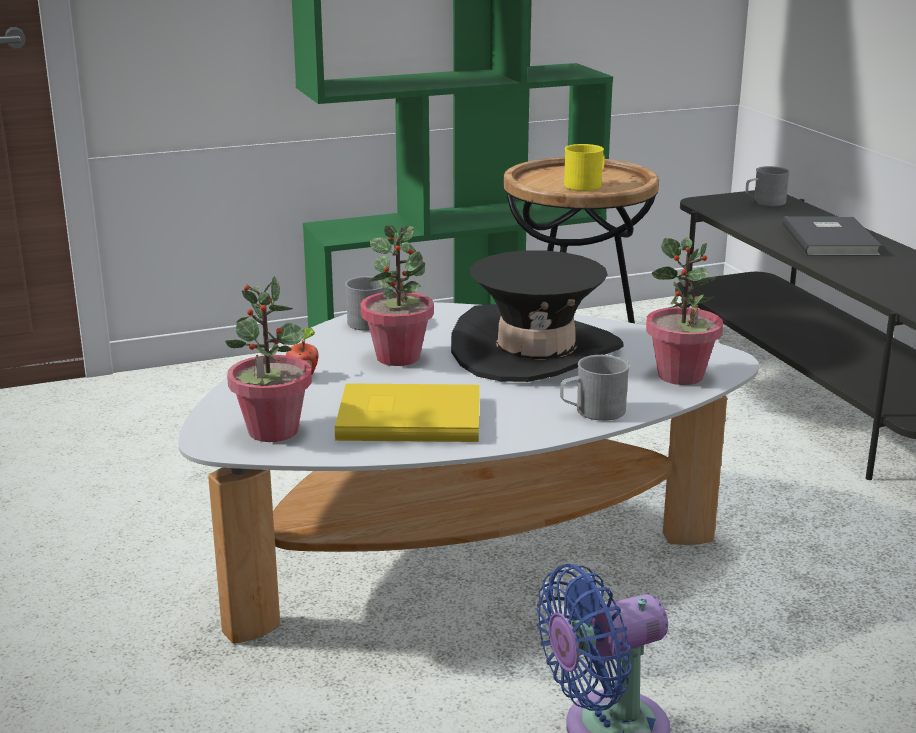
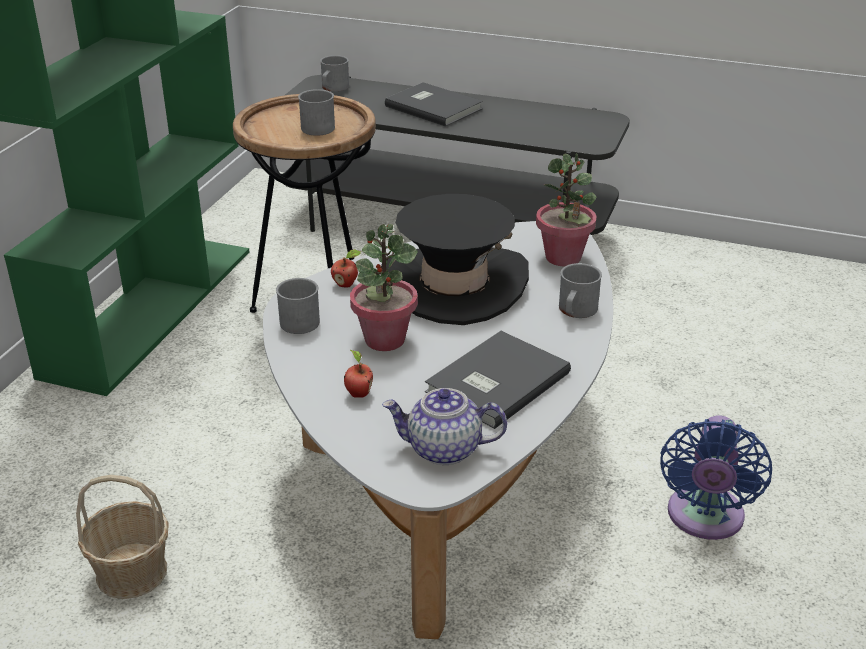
camera: 50 degrees left, 10 degrees up
potted plant [225,276,312,442] -> teapot [382,388,507,465]
yellow book [335,383,480,442] -> grey book [425,331,571,429]
yellow mug [564,144,605,191] -> grey mug [298,89,335,136]
none -> basket [76,475,169,599]
none -> apple [331,249,361,288]

